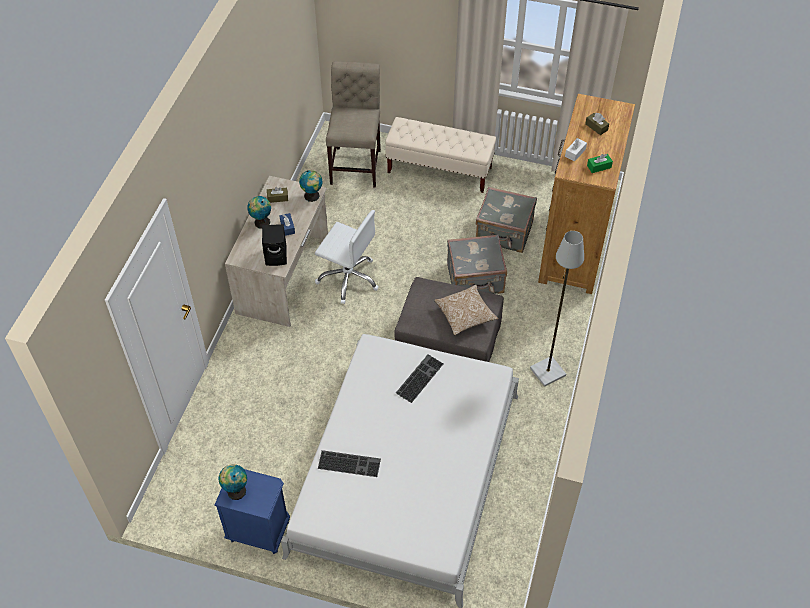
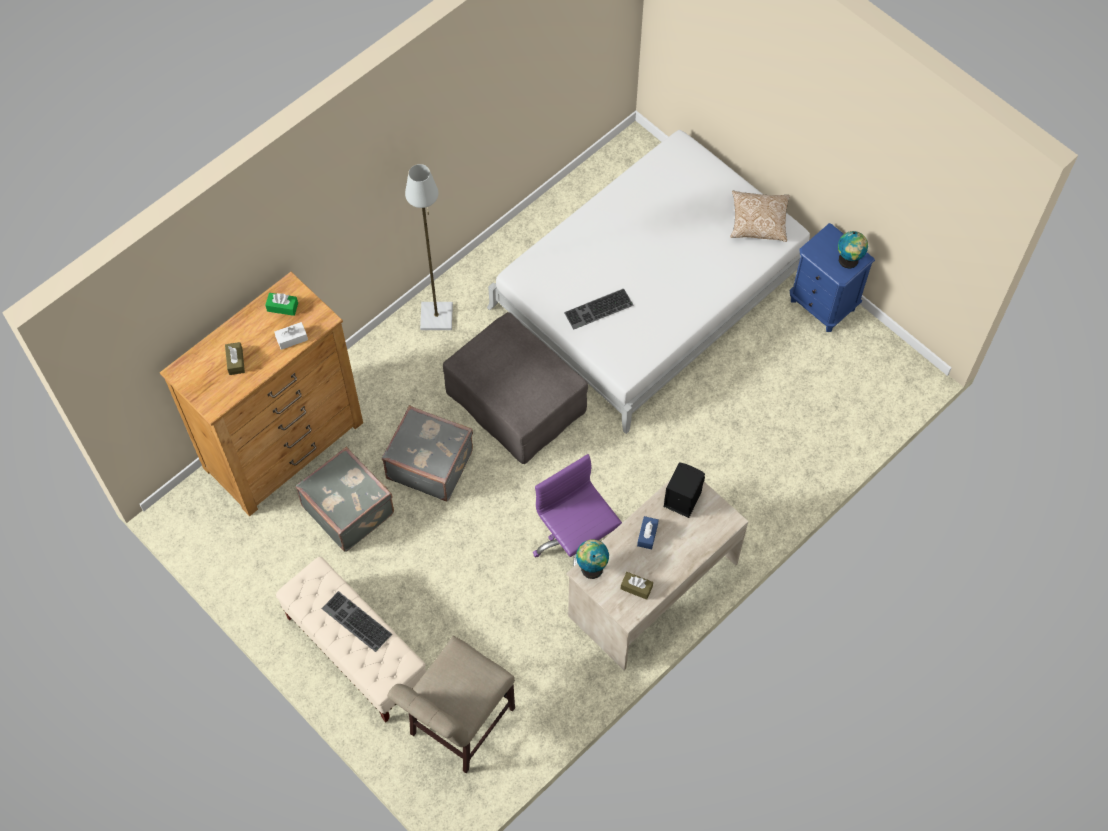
camera: 150 degrees left, 10 degrees up
globe [247,196,271,229] -> none
white office chair [315,210,379,304] -> purple office chair [533,454,622,567]
keyboard [318,450,381,477] -> keyboard moved to [322,591,392,652]
pillow [434,285,498,335] -> pillow moved to [730,191,790,242]

